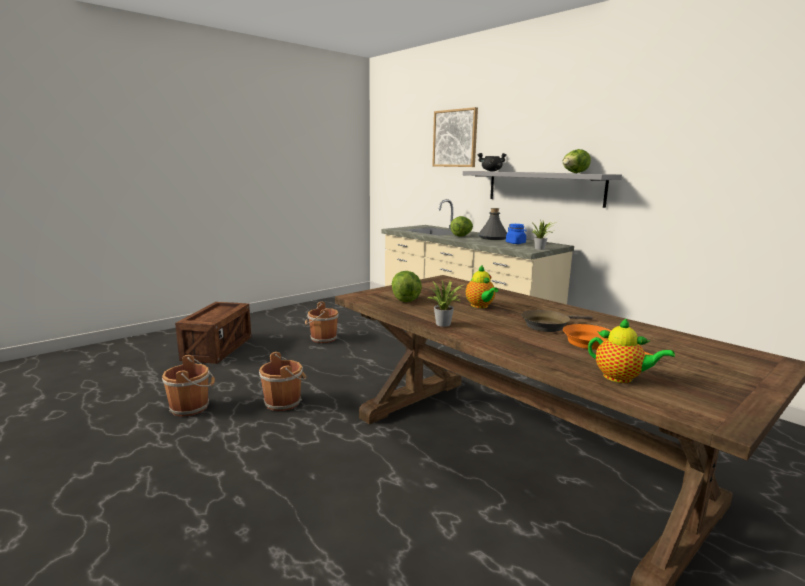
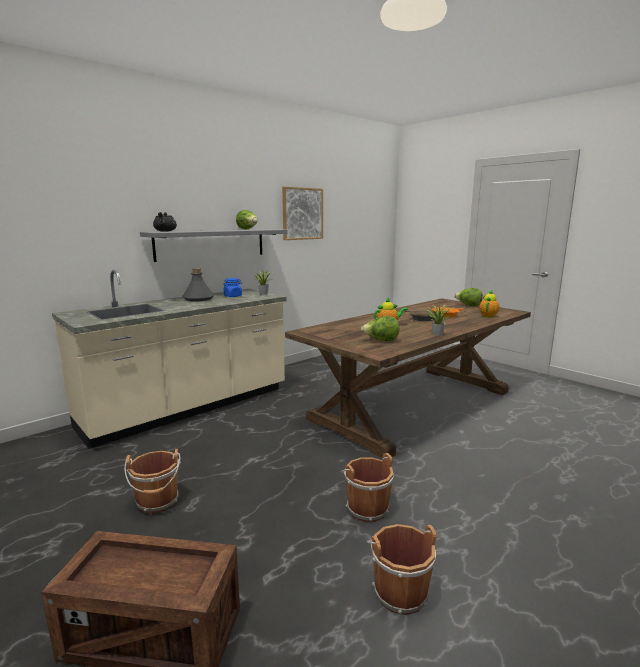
camera: 90 degrees left, 0 degrees up
picture [432,107,478,167] -> picture moved to [282,187,323,240]
lettuce [450,216,473,237] -> lettuce moved to [454,288,483,306]

